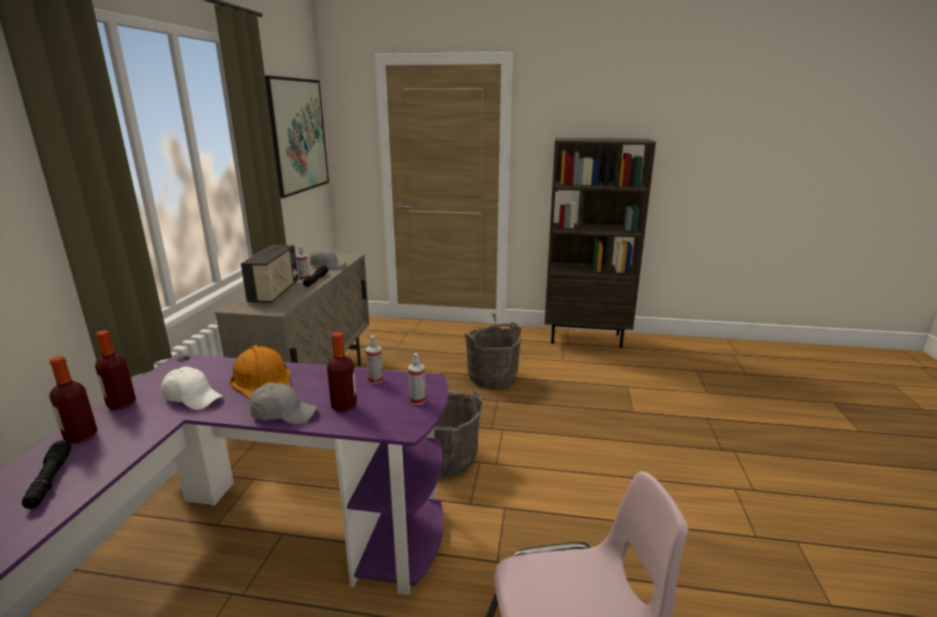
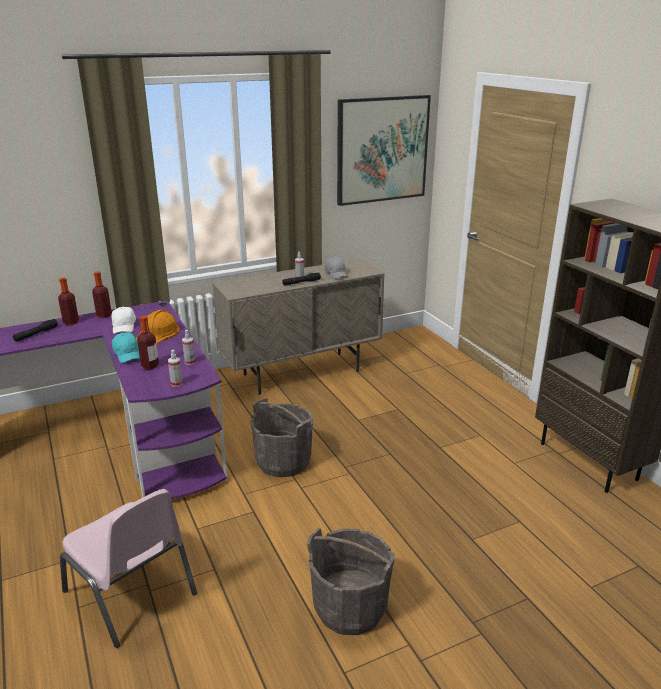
camera: 55 degrees right, 5 degrees up
radio [241,245,298,303] -> none
grey cap [249,383,317,424] -> turquoise cap [112,332,140,363]
grey bucket [465,322,521,389] -> grey bucket moved to [307,528,396,635]

